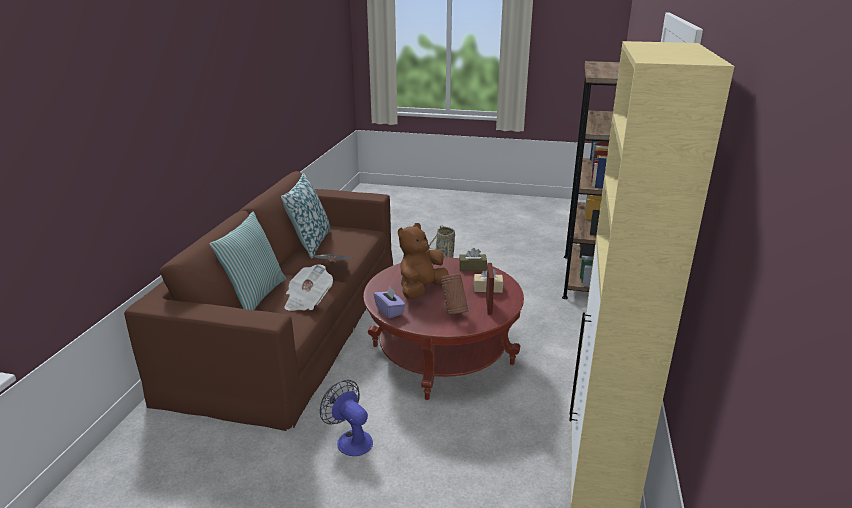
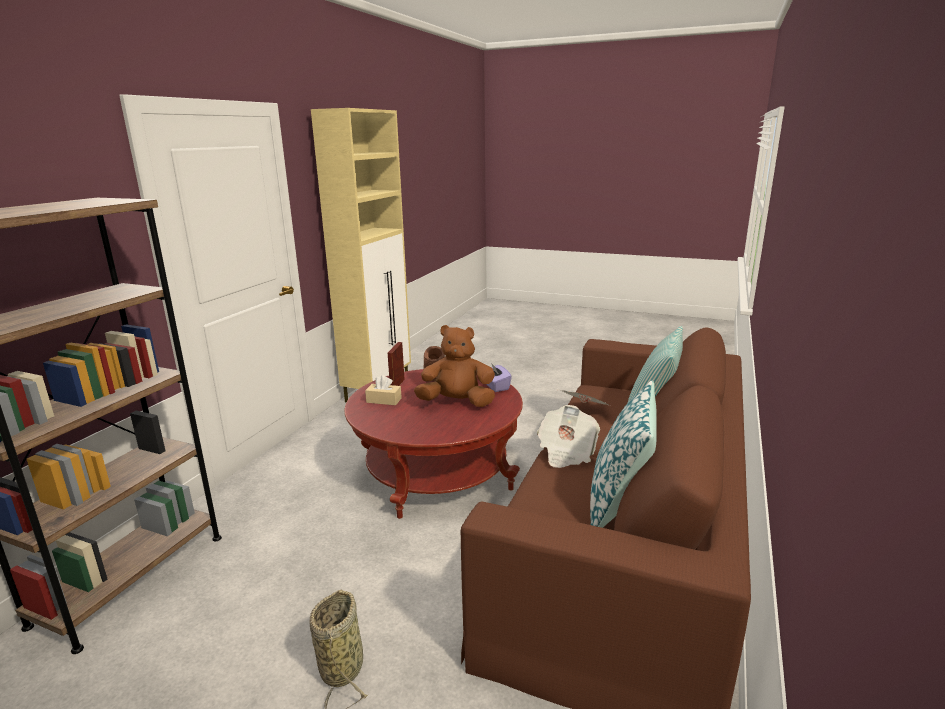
camera: 170 degrees left, 5 degrees down
fan [320,380,373,456] -> none
brown plush toy [398,223,449,299] -> brown plush toy turned 135 degrees counterclockwise [414,325,495,407]
brown tissue box [459,248,487,271] -> none

